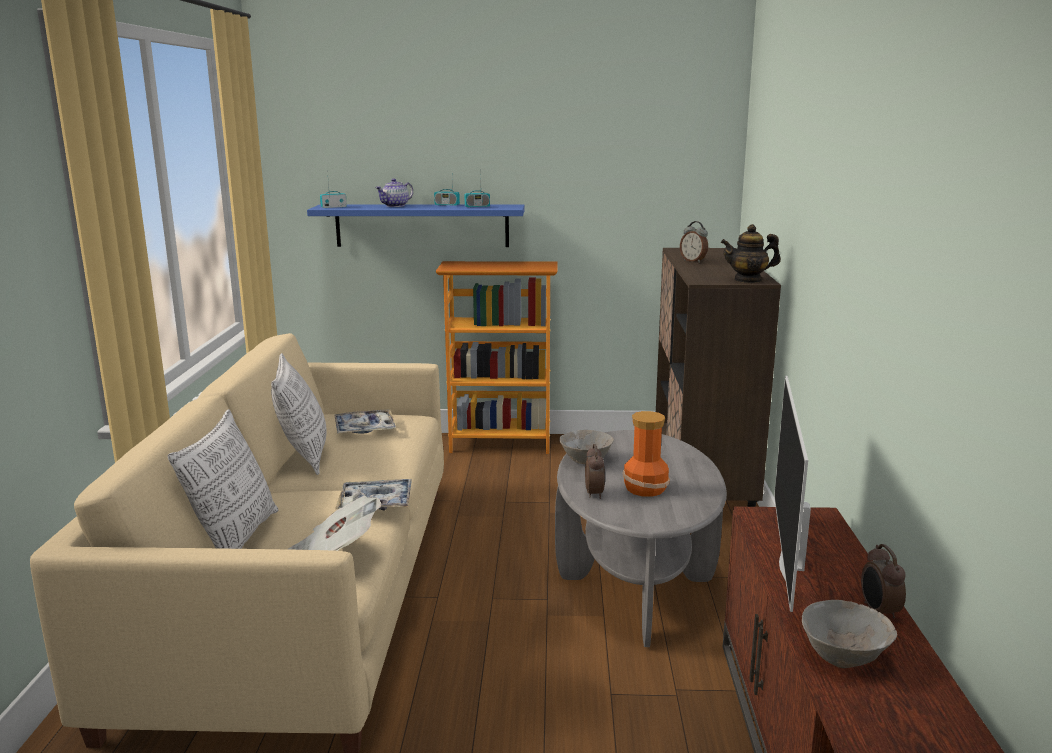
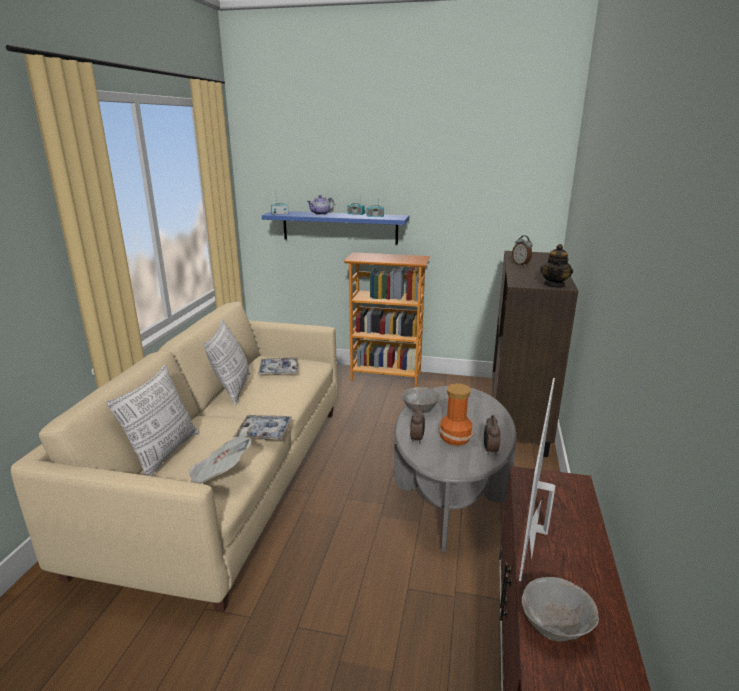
camera: 10 degrees right, 5 degrees up
teapot [721,224,781,283] -> teapot turned 75 degrees counterclockwise [540,244,573,288]
alarm clock [861,544,906,618] -> alarm clock moved to [484,415,500,455]

